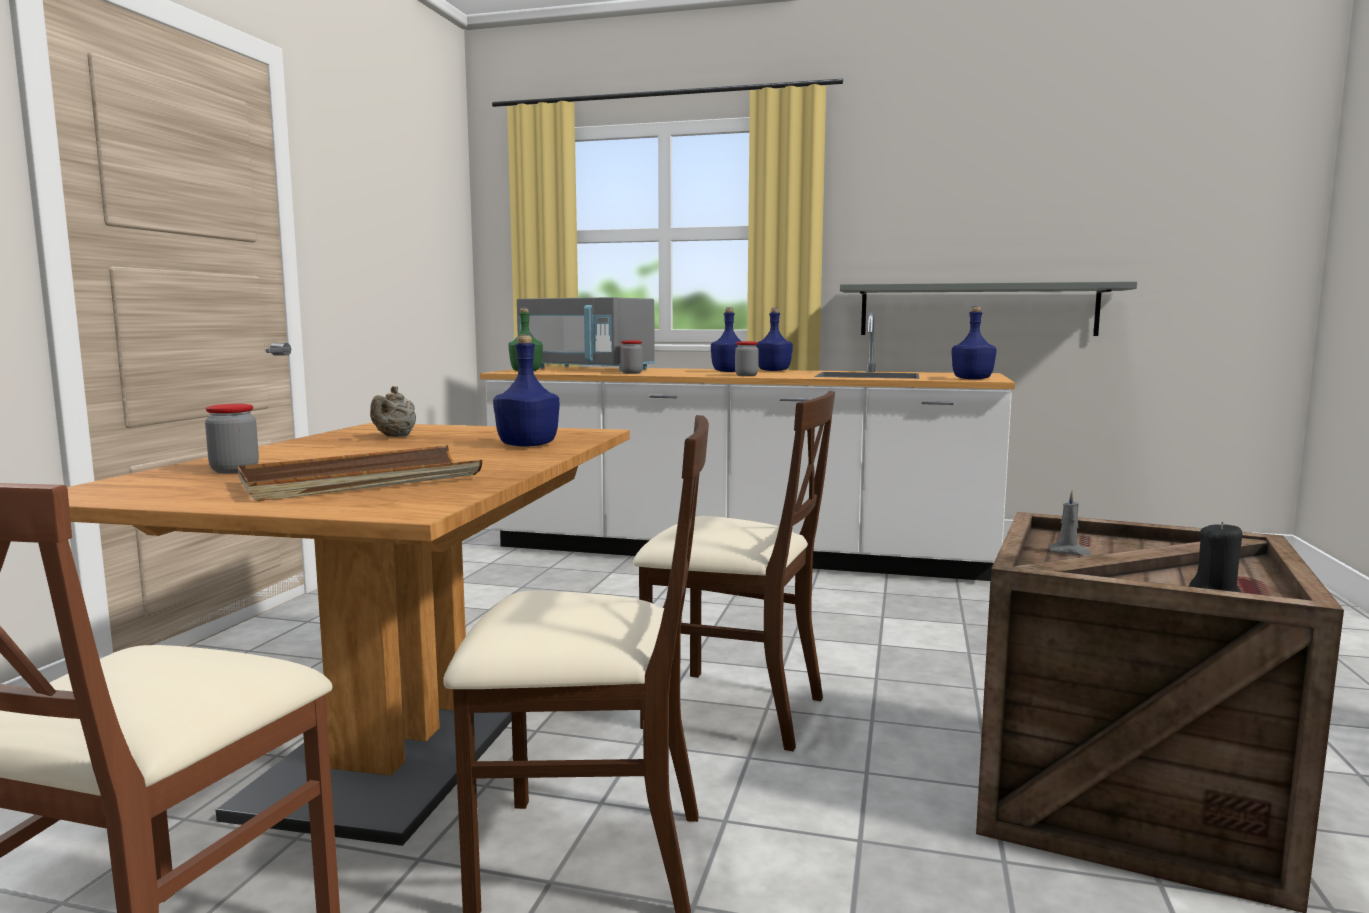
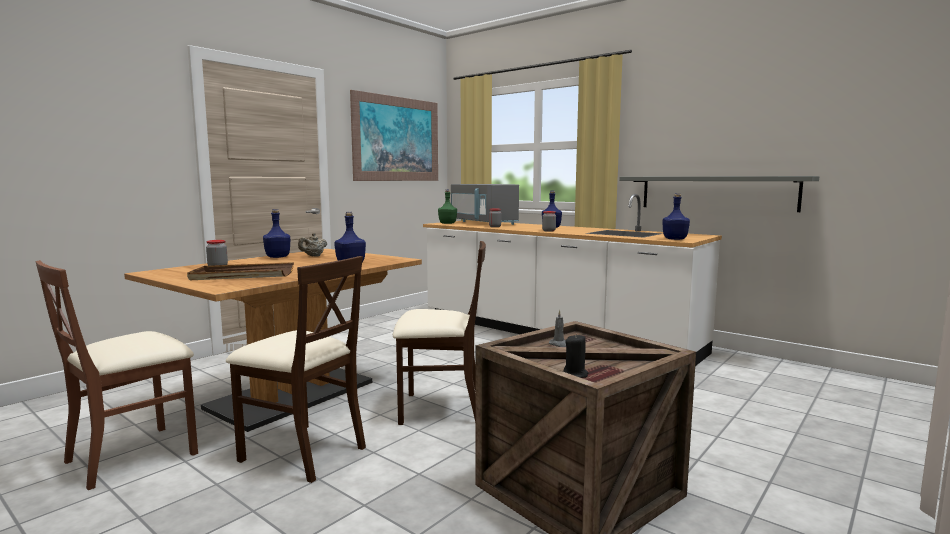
camera: 25 degrees right, 0 degrees up
beige chair [633,391,835,751] -> beige chair turned 45 degrees counterclockwise [393,241,486,425]
blue bottle [756,308,793,371] -> blue bottle moved to [263,209,290,258]
none -> picture [350,90,438,181]

